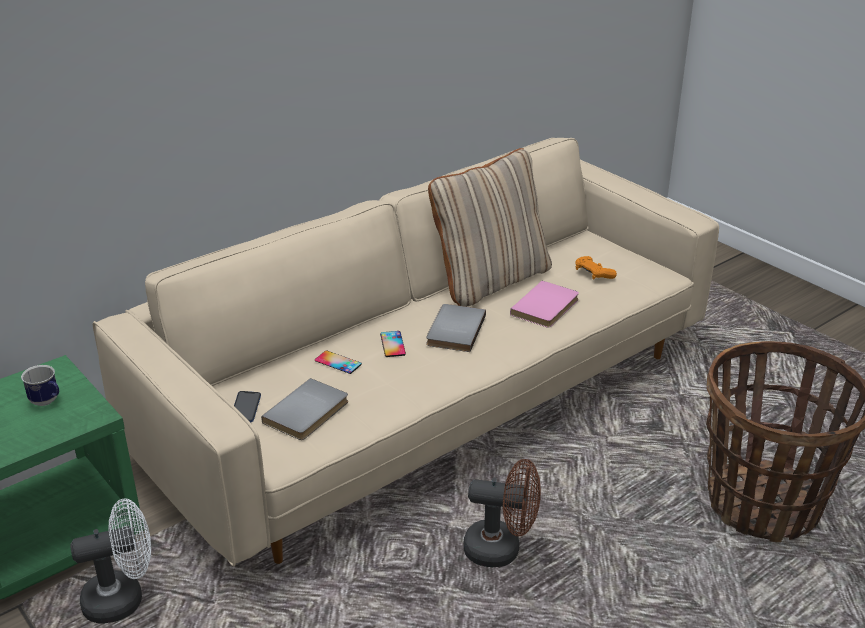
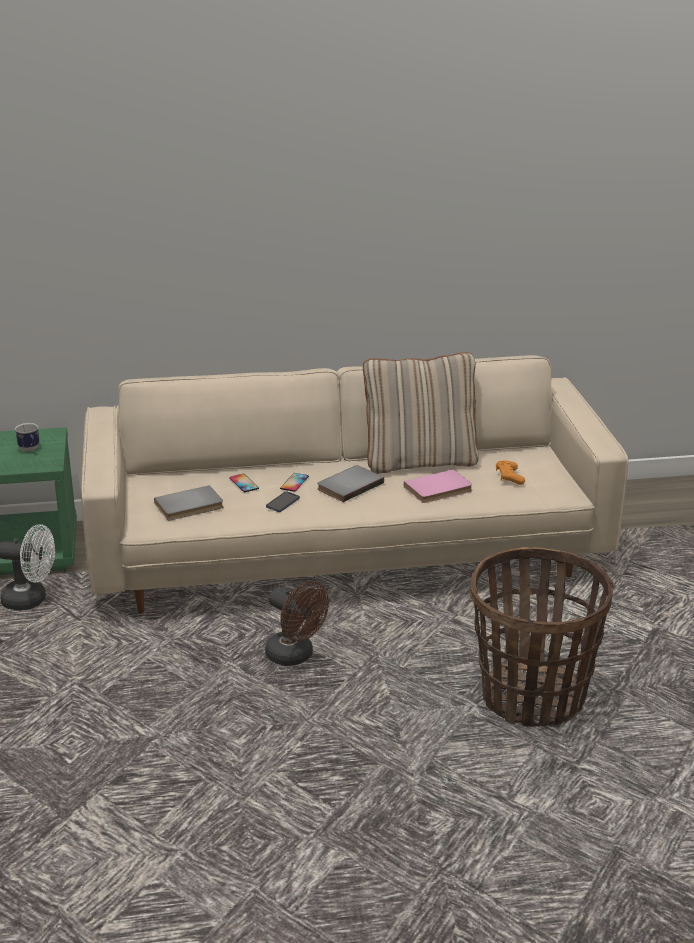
camera: 30 degrees right, 5 degrees down
phone [234,391,261,422] -> phone moved to [266,491,300,512]

